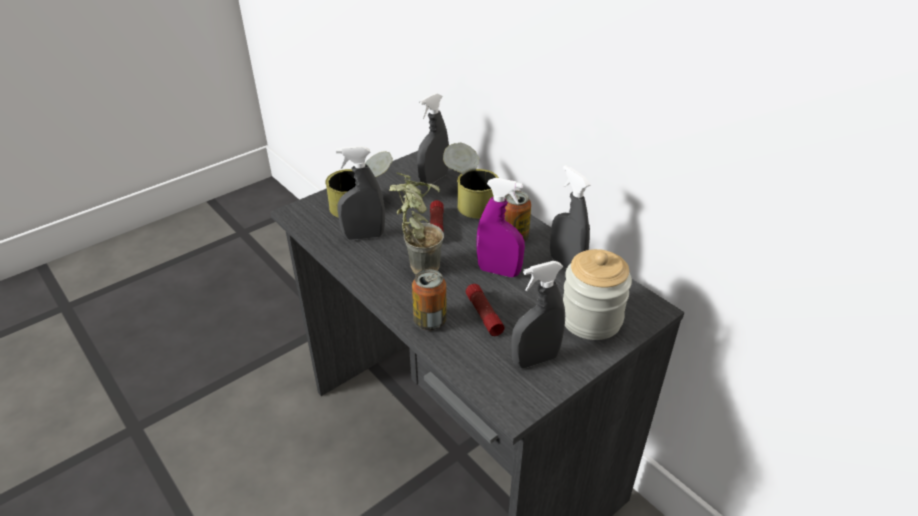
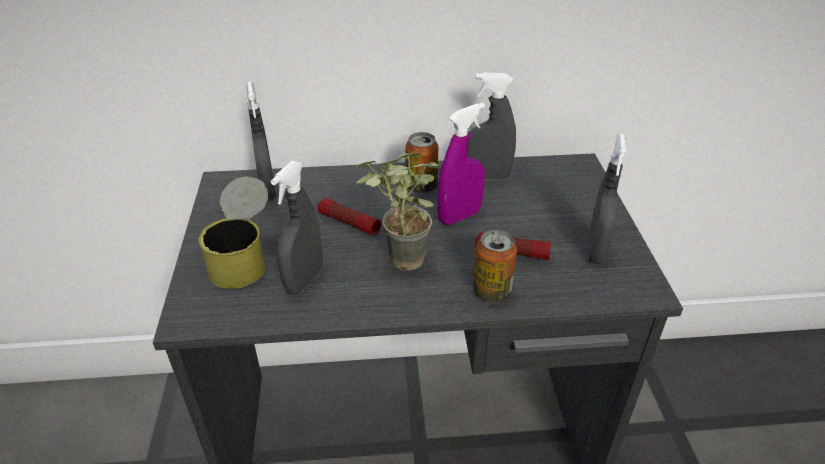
camera: 55 degrees left, 0 degrees up
can [443,143,499,219] -> none
jar [563,249,632,340] -> none

